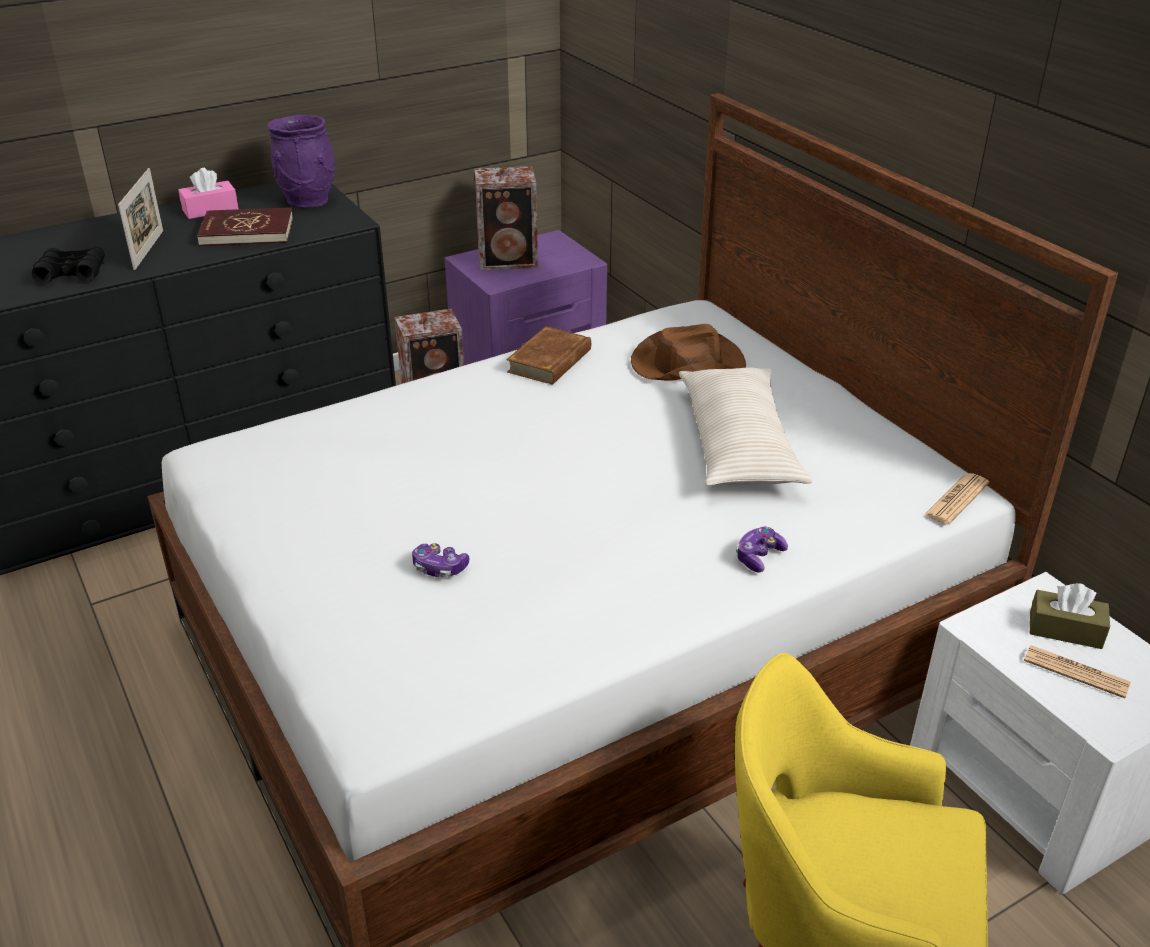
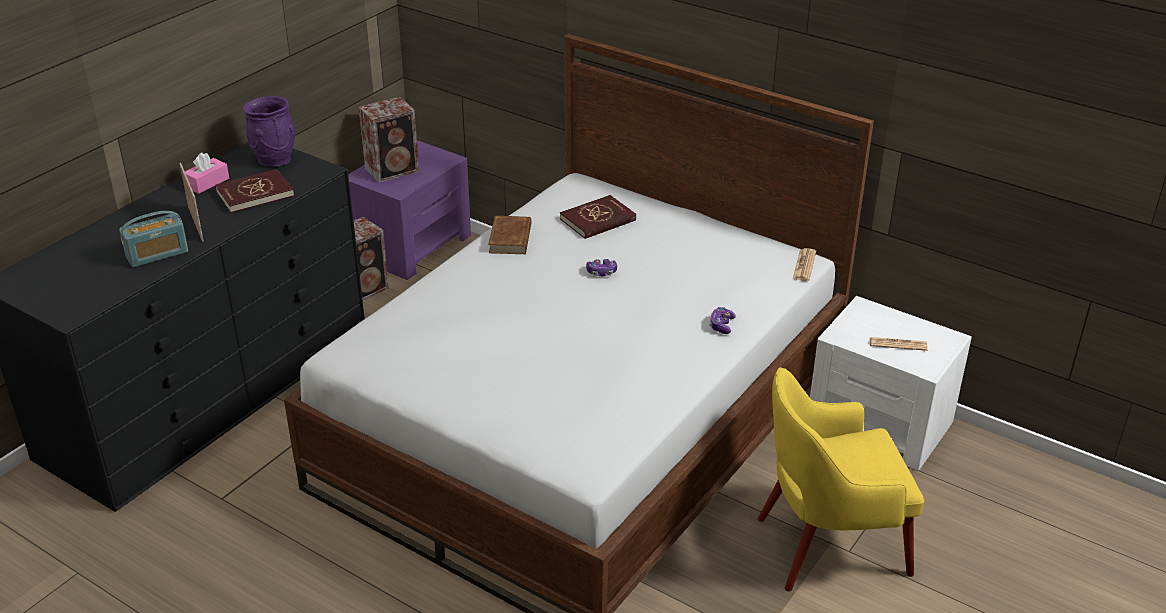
camera: 25 degrees left, 0 degrees up
black binoculars [32,246,105,284] -> radio [119,211,188,267]
game controller [412,543,469,577] -> game controller moved to [586,259,617,276]
brown hat [631,324,746,380] -> red book [560,195,636,239]
beige pillow [679,367,812,486] -> none
brown tissue box [1030,583,1110,649] -> none

